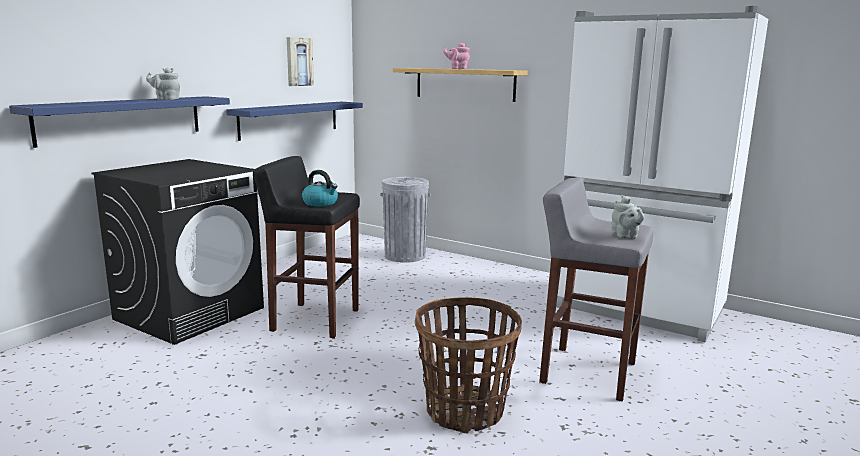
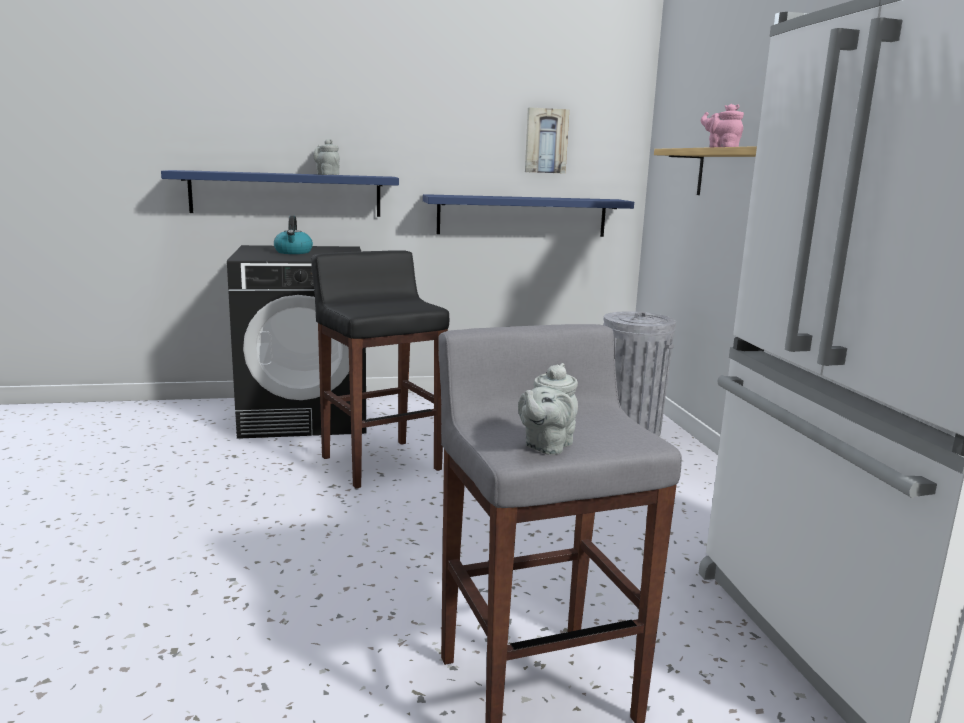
camera: 45 degrees right, 0 degrees up
kettle [302,170,338,207] -> kettle moved to [274,216,313,254]
basket [415,297,522,433] -> none

